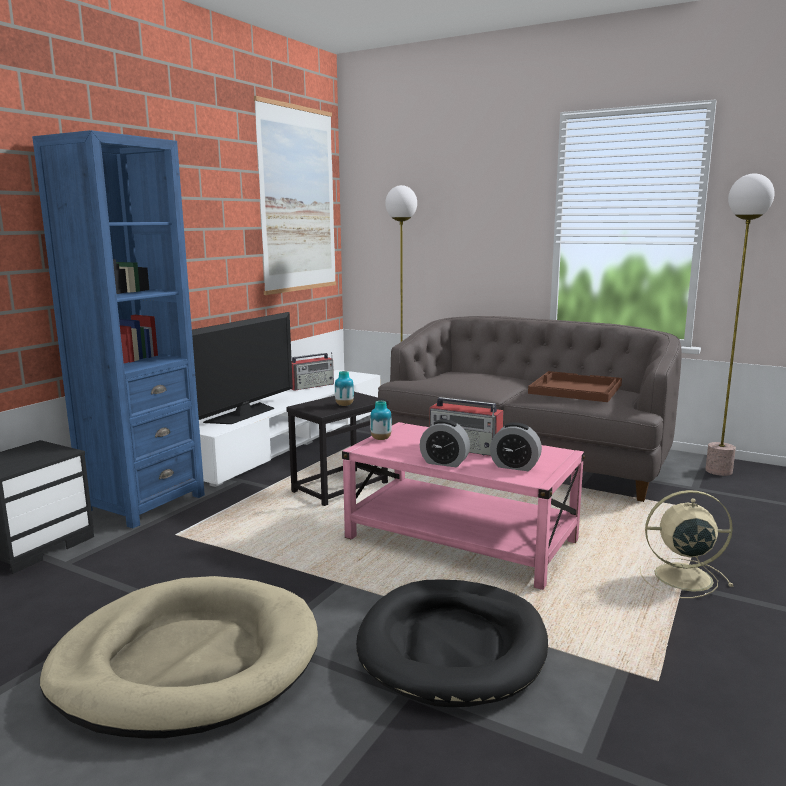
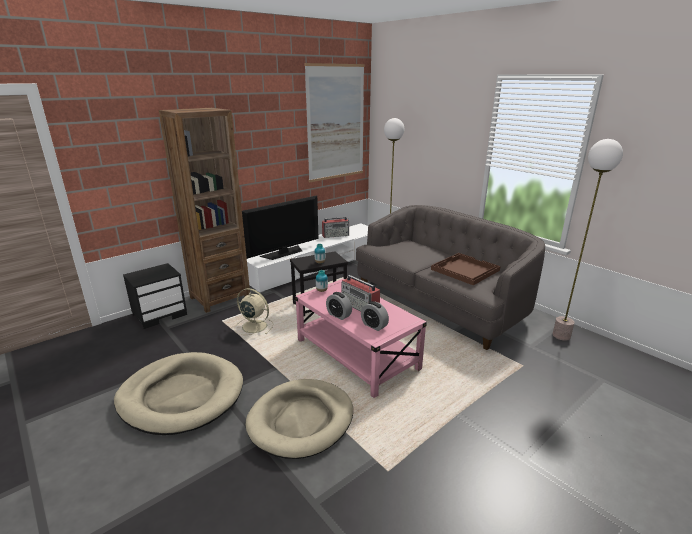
camera: 20 degrees right, 10 degrees up
blue bookcase [32,130,205,528] -> brown bookcase [159,108,250,313]
black dog bed [356,580,548,707] -> beige dog bed [245,379,353,459]
beige fan [639,490,733,598] -> beige fan moved to [234,288,274,335]

